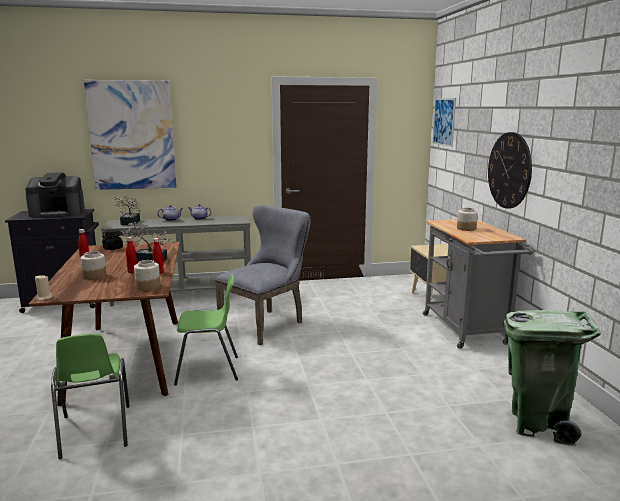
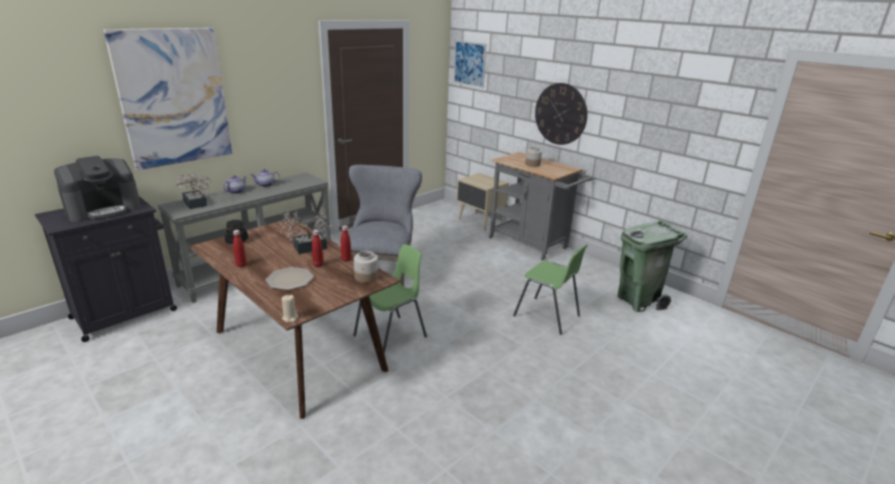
camera: 35 degrees left, 10 degrees up
green chair [51,334,130,459] -> green chair moved to [513,244,588,335]
jar [80,251,107,280] -> plate [265,267,314,290]

